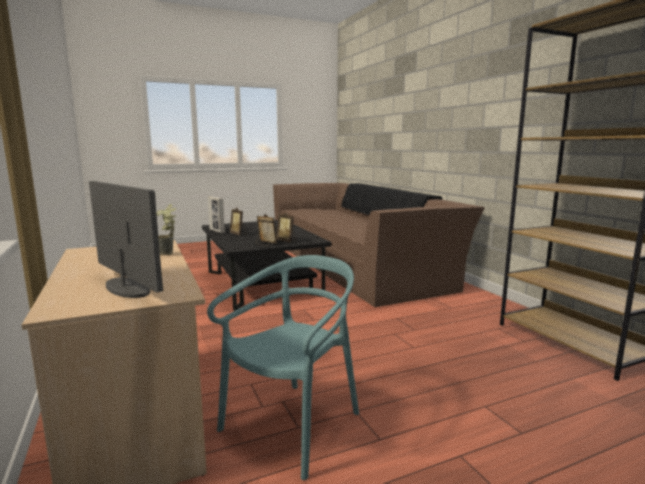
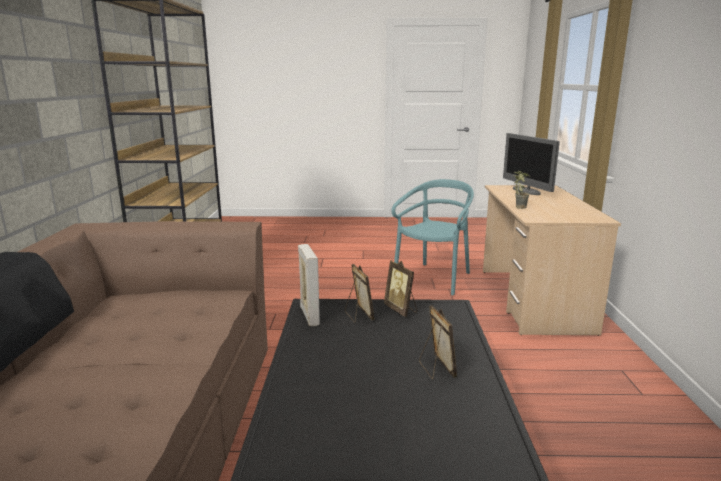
camera: 155 degrees left, 5 degrees up
turquoise chair [207,255,359,480] -> turquoise chair turned 150 degrees clockwise [392,179,474,295]
picture frame [208,196,225,233] -> picture frame moved to [298,244,320,326]

